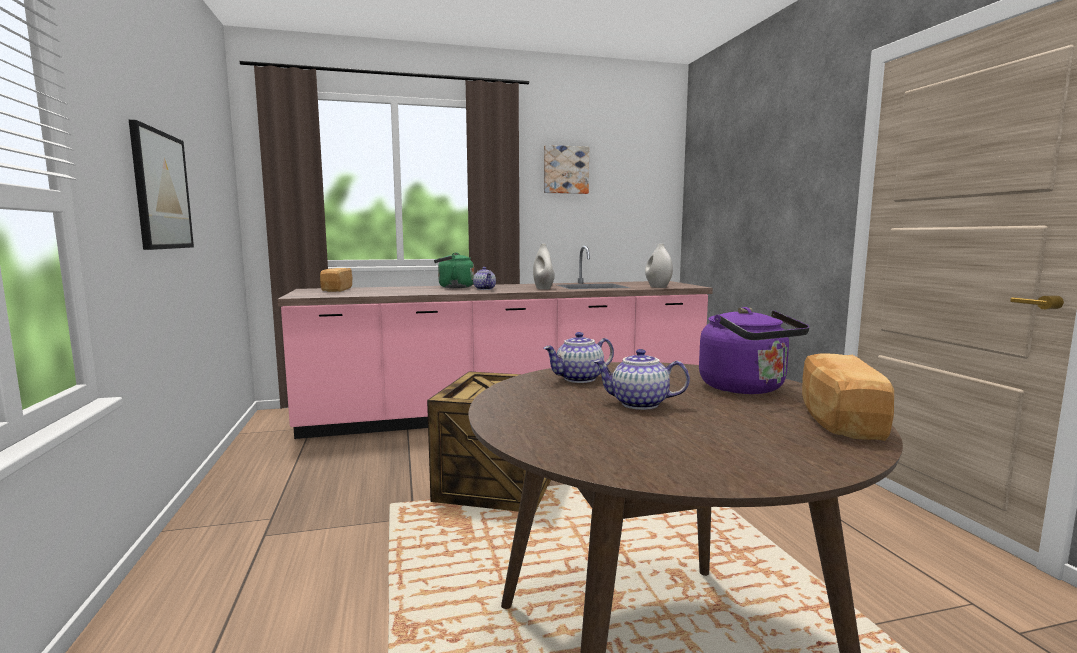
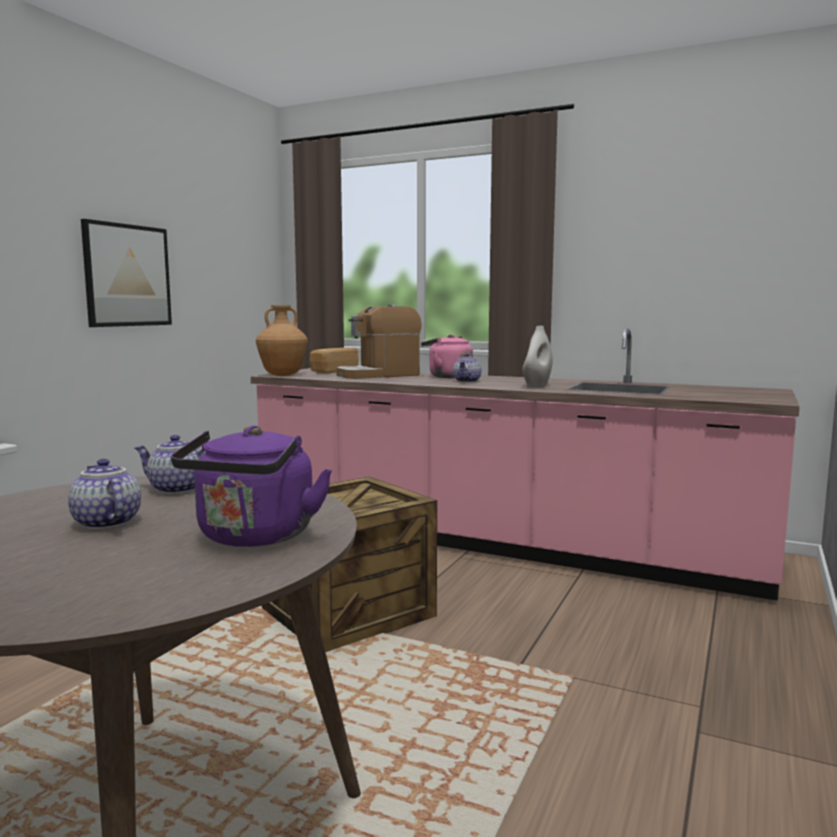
camera: 40 degrees right, 0 degrees up
green kettle [434,252,474,288] -> pink kettle [421,334,473,378]
picture [544,145,589,194] -> none
white vase [645,244,673,288] -> none
bread [802,353,894,441] -> none
none -> brown vase [256,305,308,376]
none -> coffee machine [336,305,422,379]

